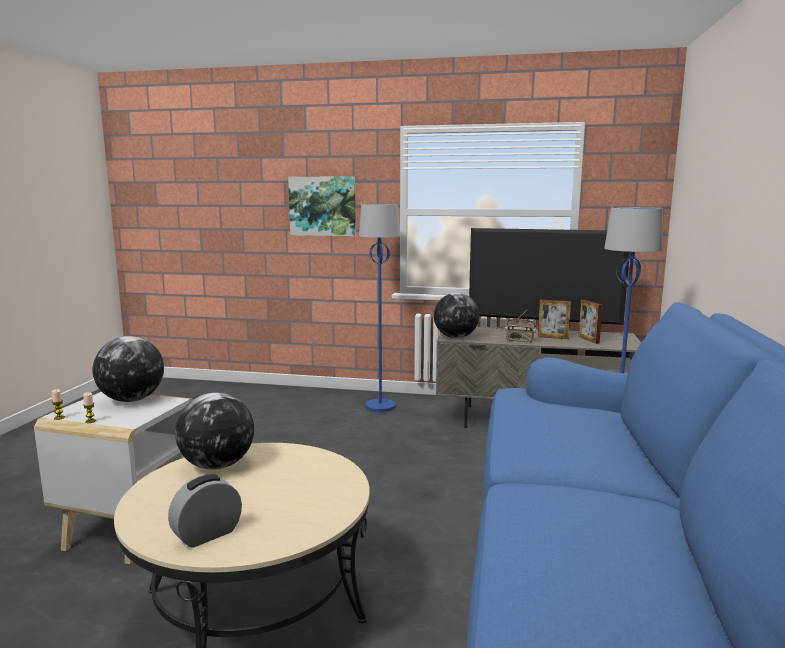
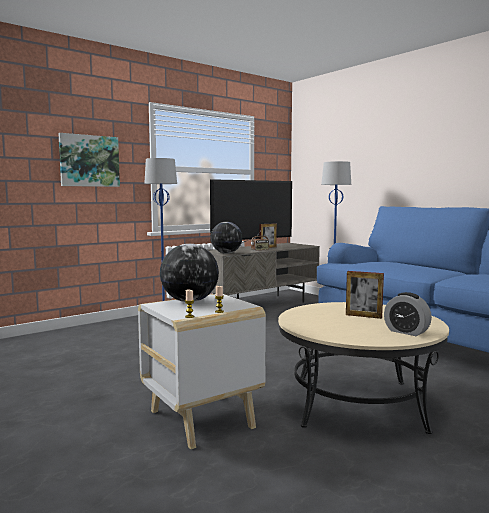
camera: 50 degrees left, 5 degrees down
alarm clock [168,474,242,548] -> alarm clock turned 45 degrees counterclockwise [384,292,432,336]
globe [175,392,254,470] -> none
picture frame [578,300,603,344] -> picture frame moved to [346,271,384,319]

